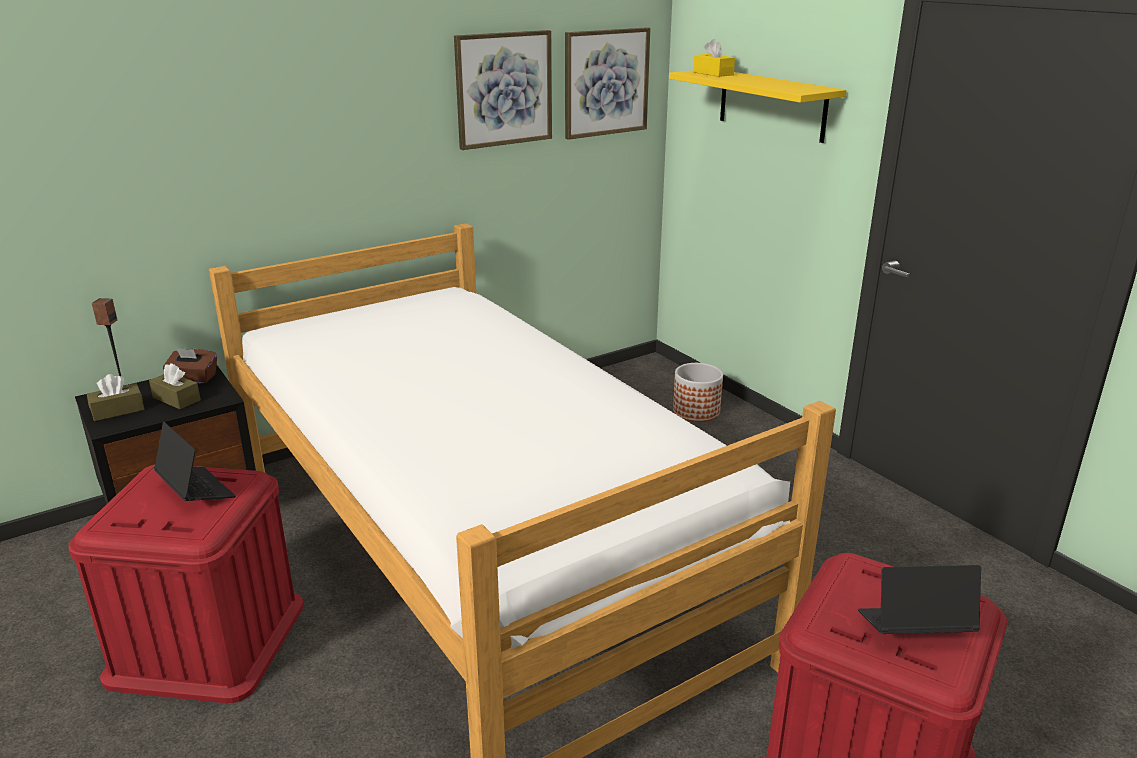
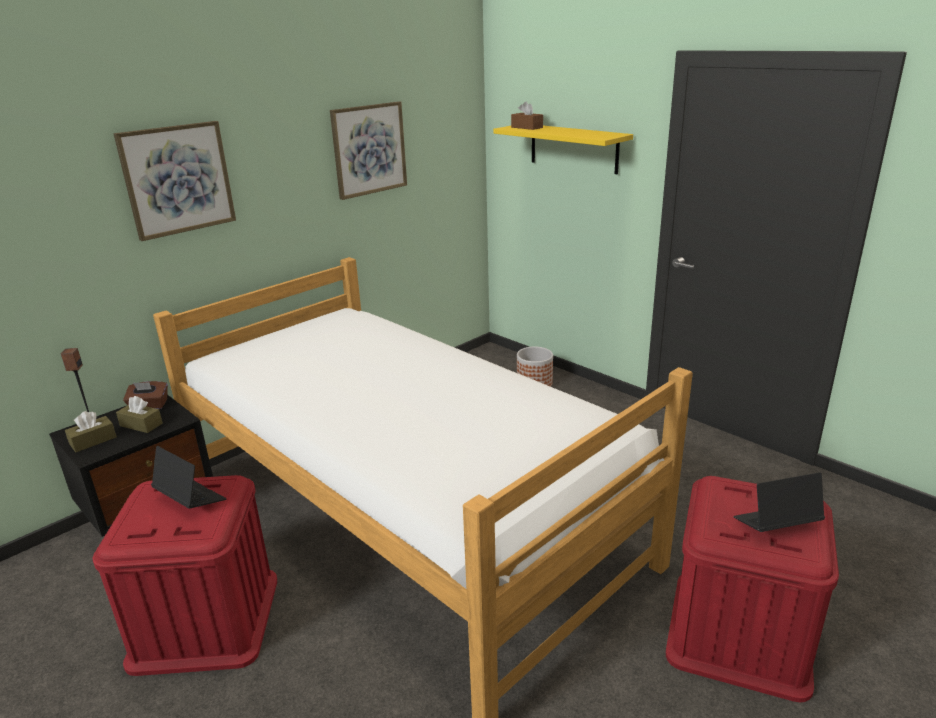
camera: 10 degrees left, 0 degrees up
picture [565,27,650,140] -> picture moved to [113,121,236,241]
yellow tissue box [693,39,735,77] -> brown tissue box [511,101,543,130]

